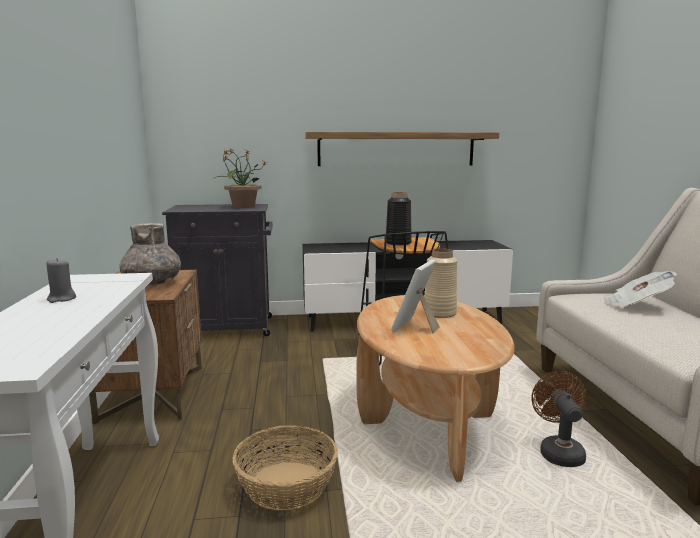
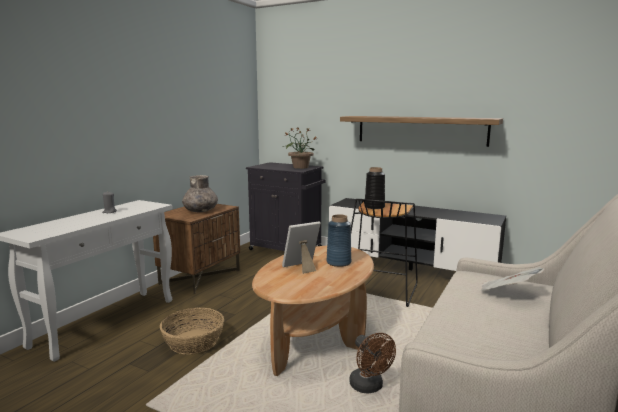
camera: 35 degrees right, 0 degrees up
beige vase [423,248,457,318] -> blue vase [326,214,351,267]
brown fan [531,371,587,467] -> brown fan turned 120 degrees clockwise [349,333,396,393]

